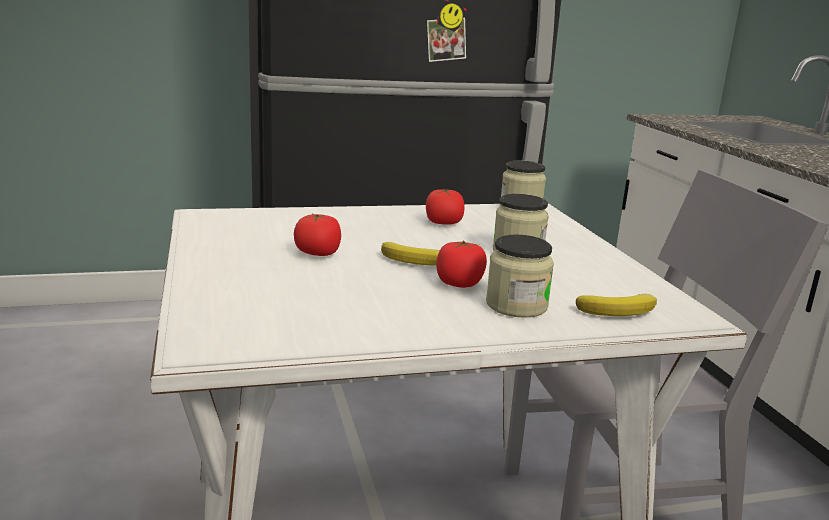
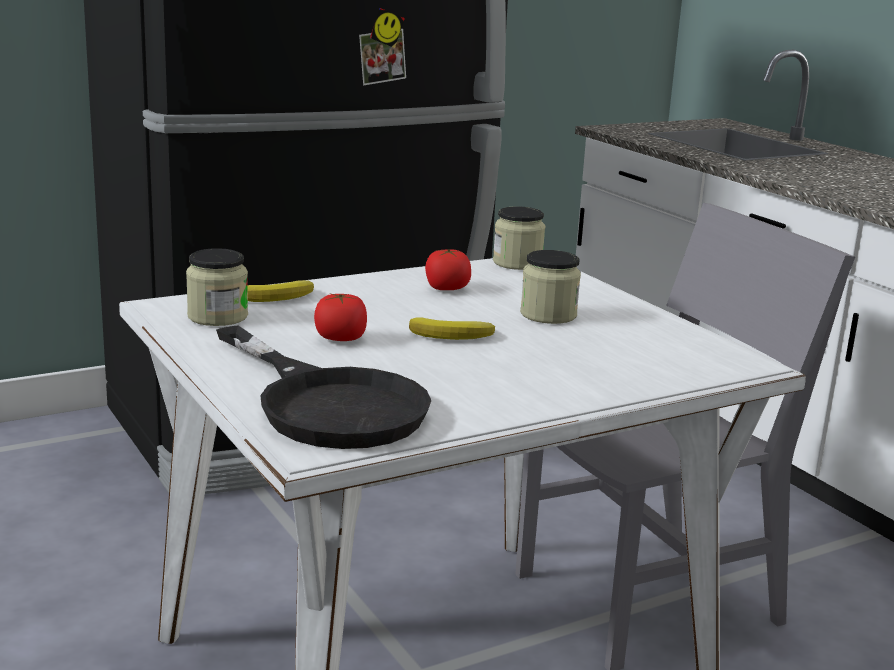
camera: 15 degrees left, 0 degrees up
tomato [436,240,487,288] -> none
jar [486,235,554,318] -> jar moved to [186,248,248,326]
banana [576,294,657,316] -> banana moved to [248,280,314,302]
none -> black frying pan [216,325,431,449]

